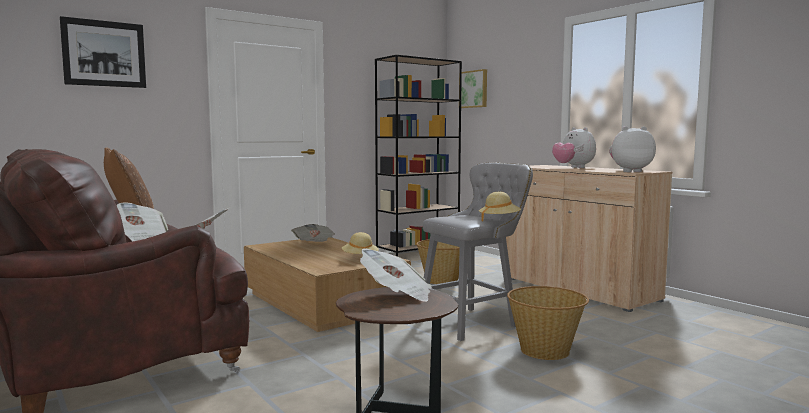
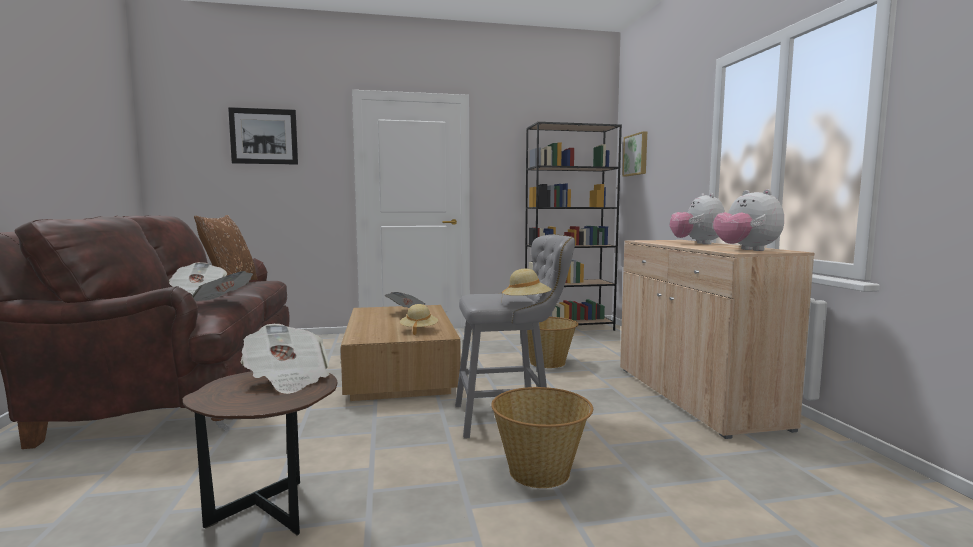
camera: 25 degrees right, 0 degrees up
plush toy [609,126,656,172] -> plush toy turned 135 degrees counterclockwise [713,189,784,251]

